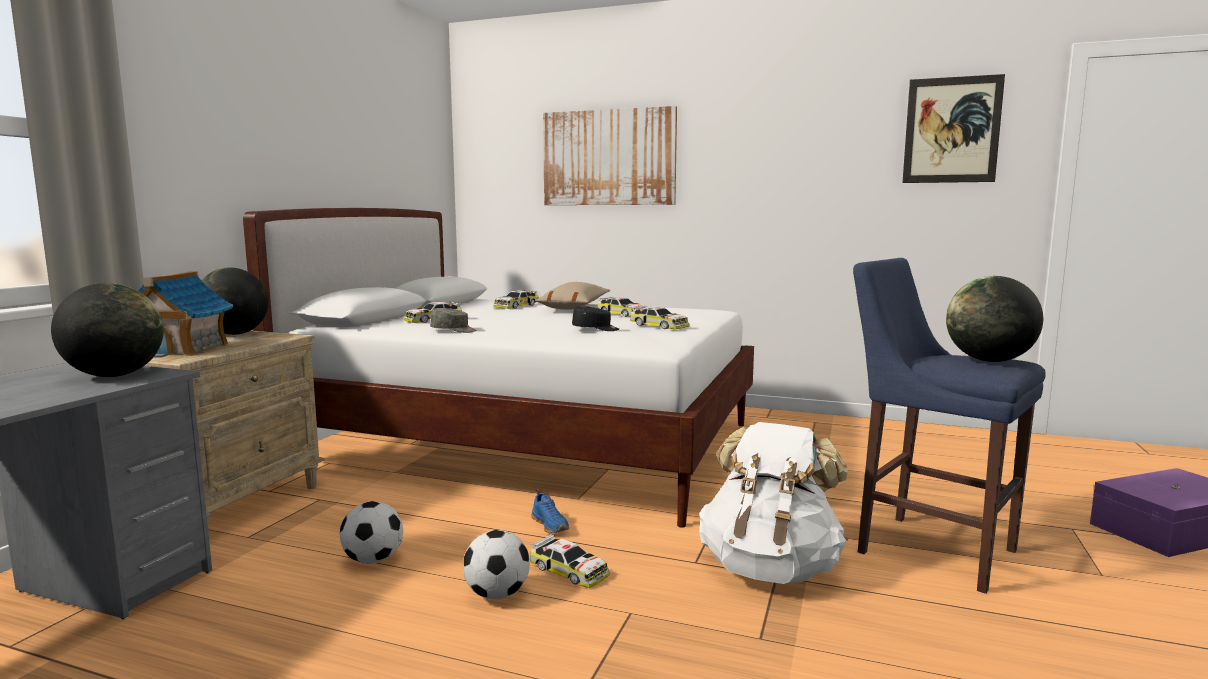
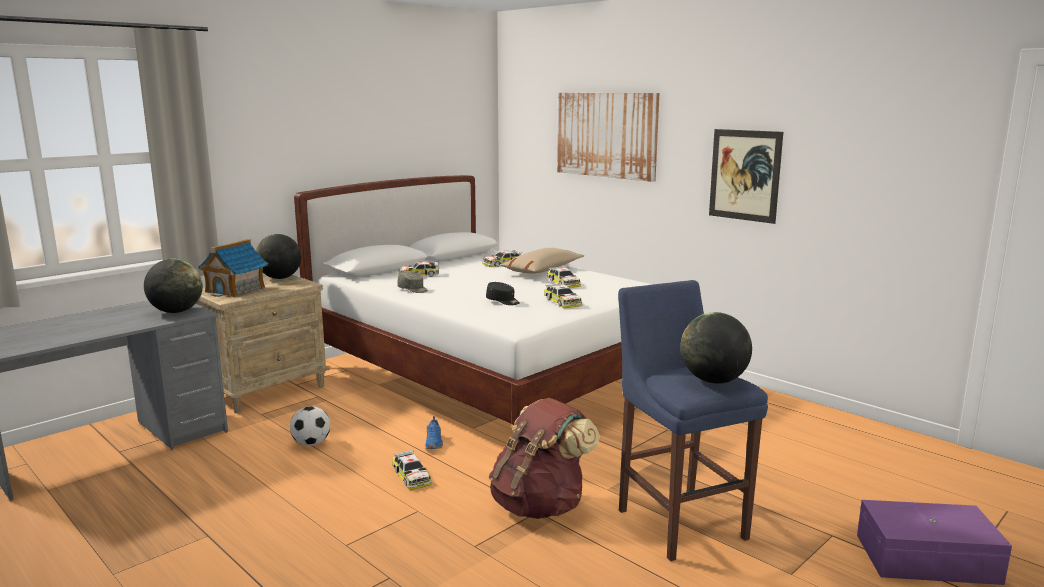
camera: 25 degrees right, 5 degrees up
football [463,530,530,599] -> none
white backpack [699,422,848,584] -> brown backpack [489,398,600,519]
picture [902,74,1005,183] -> picture moved to [709,129,783,224]

